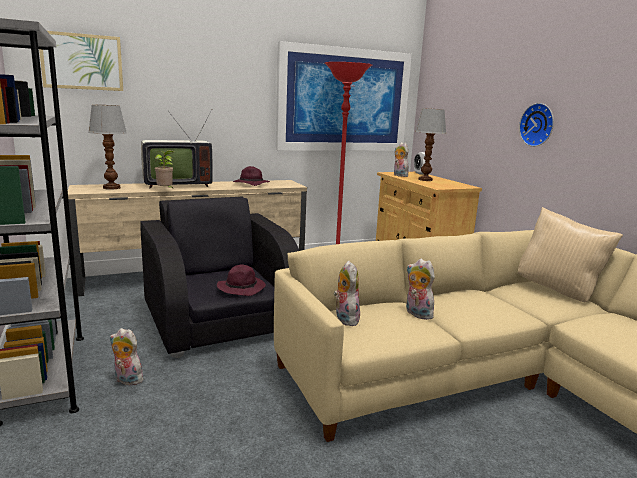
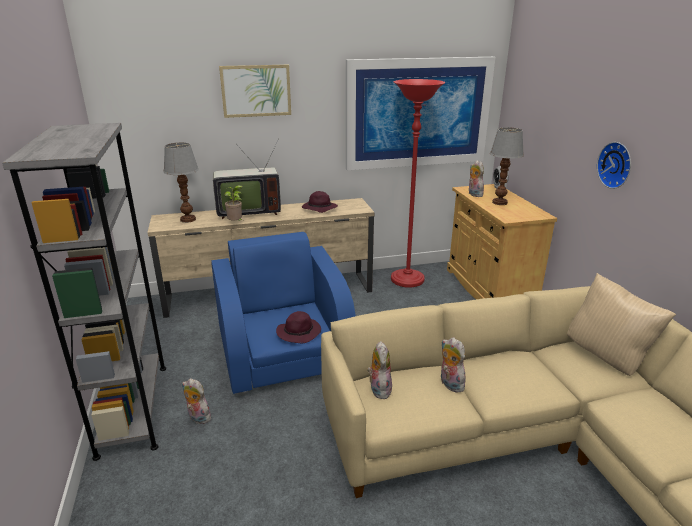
camera: 10 degrees right, 10 degrees up
picture [39,31,123,91] -> picture moved to [219,65,291,118]
black armchair [140,197,299,358] -> blue armchair [212,232,356,396]

